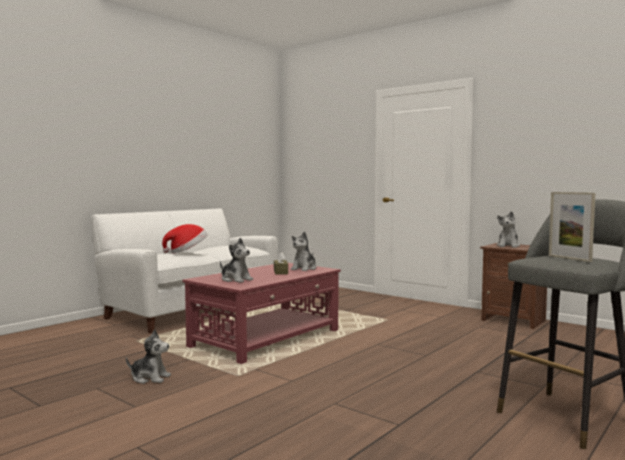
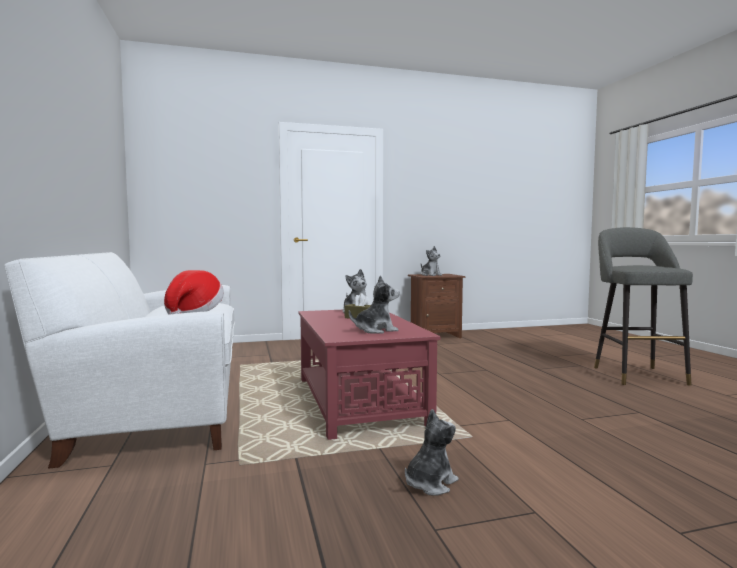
camera: 55 degrees left, 0 degrees up
picture frame [549,192,595,262] -> none

